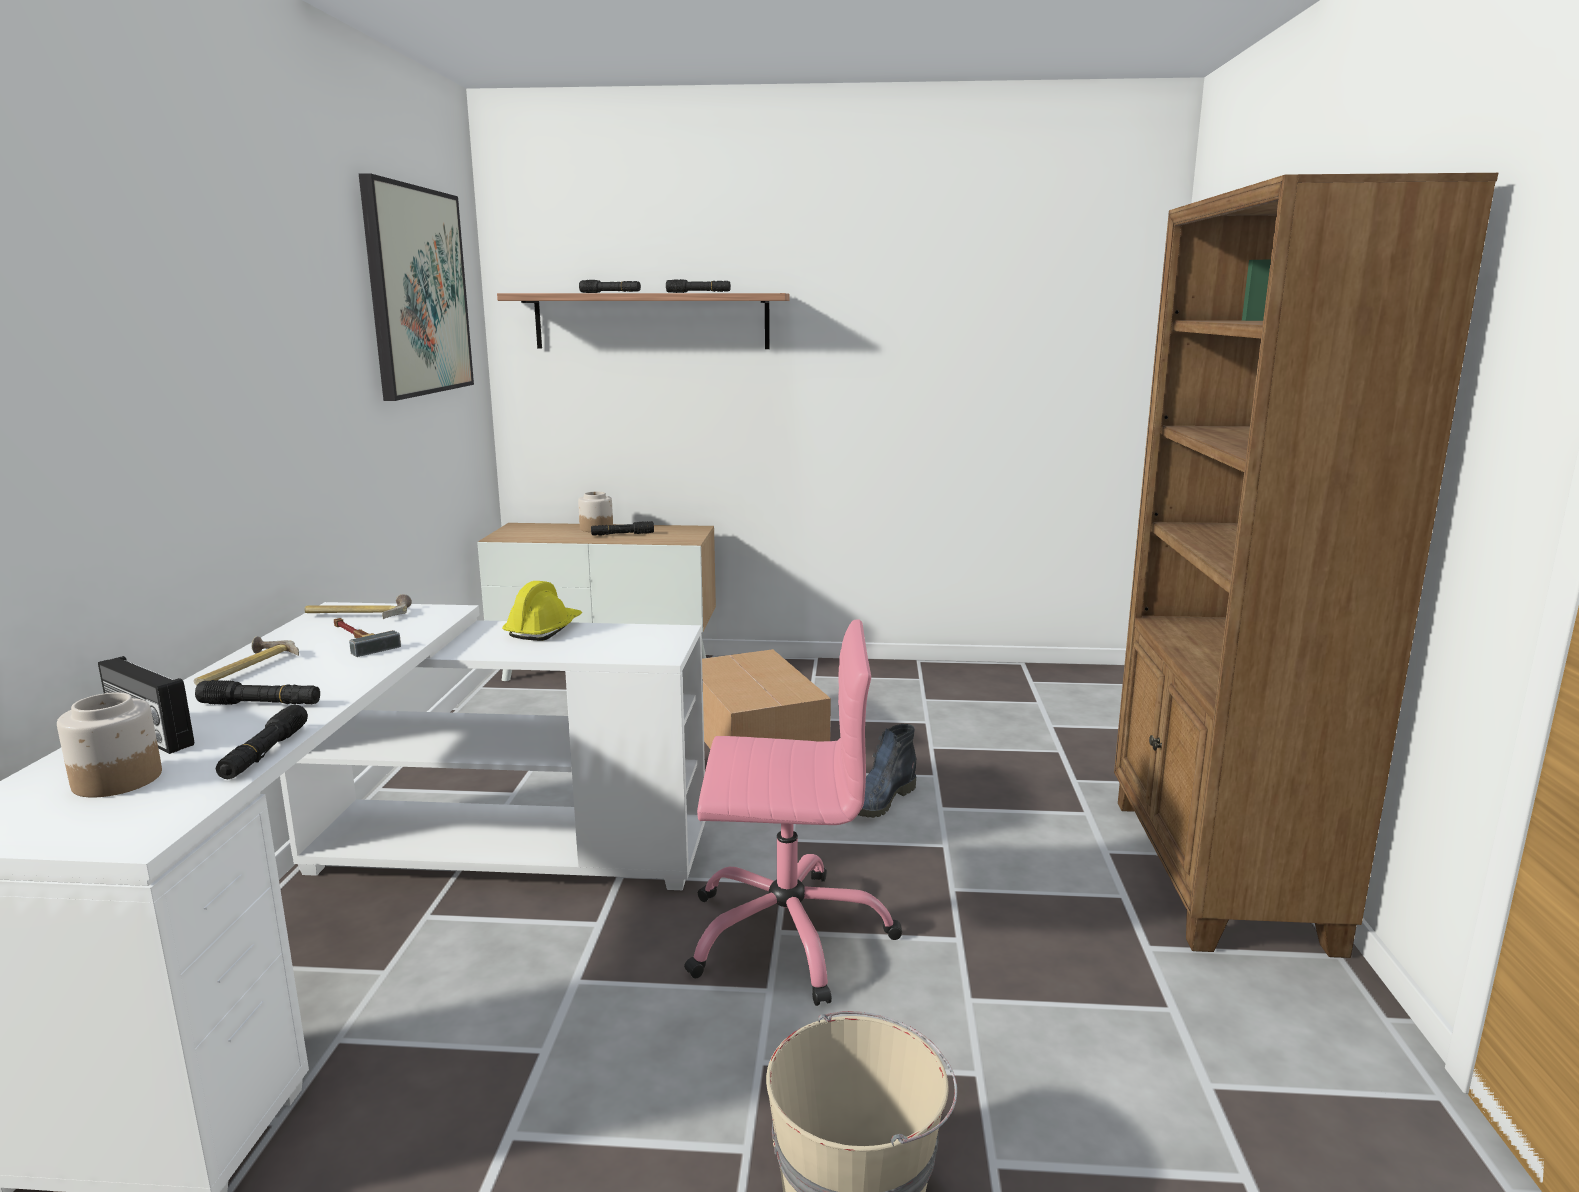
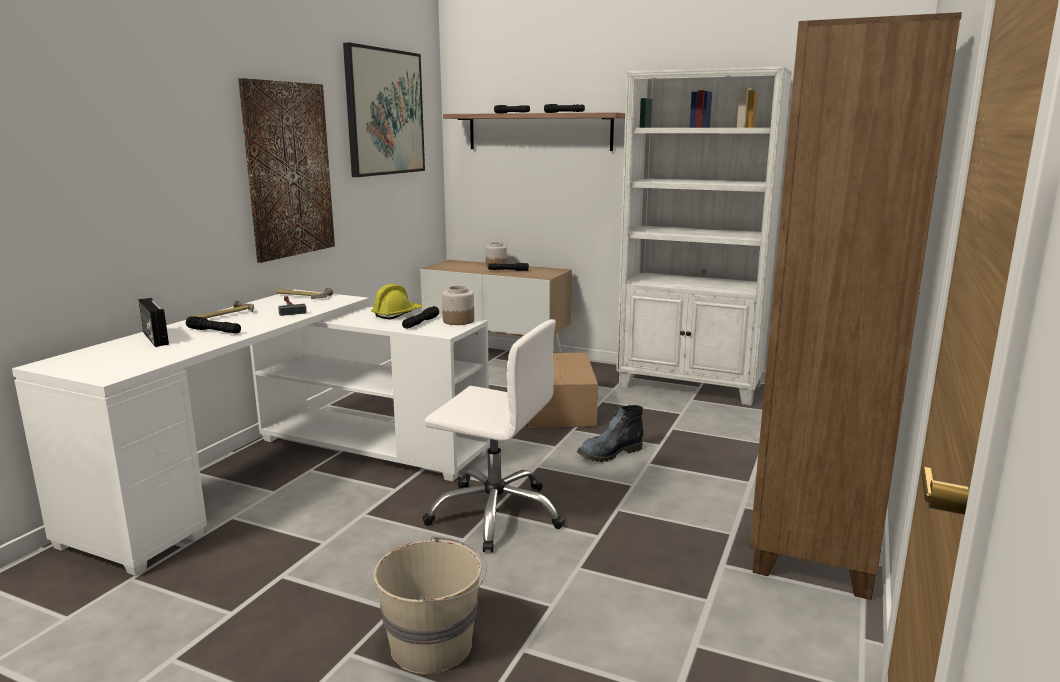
camera: 20 degrees right, 0 degrees up
jar [57,692,162,797] -> jar moved to [442,286,474,325]
black flashlight [216,705,308,779] -> black flashlight moved to [402,306,439,329]
pink office chair [684,619,902,1006] -> white office chair [423,319,565,553]
none -> picture [238,78,335,263]
none -> white bookcase [616,66,792,406]

